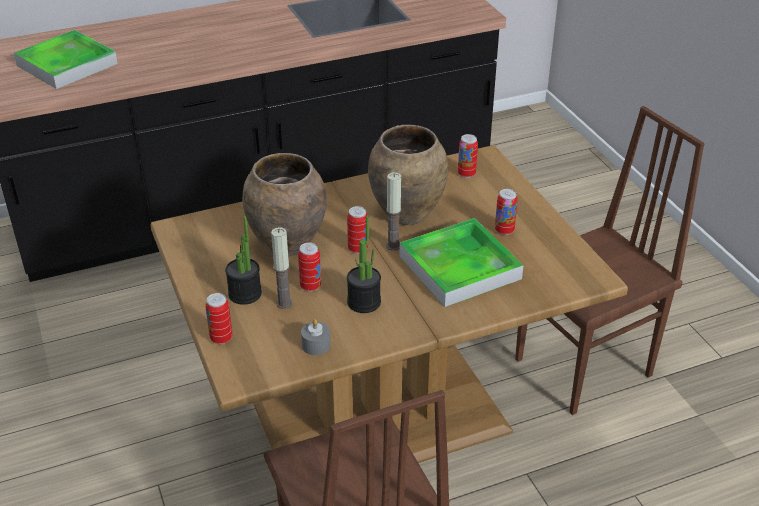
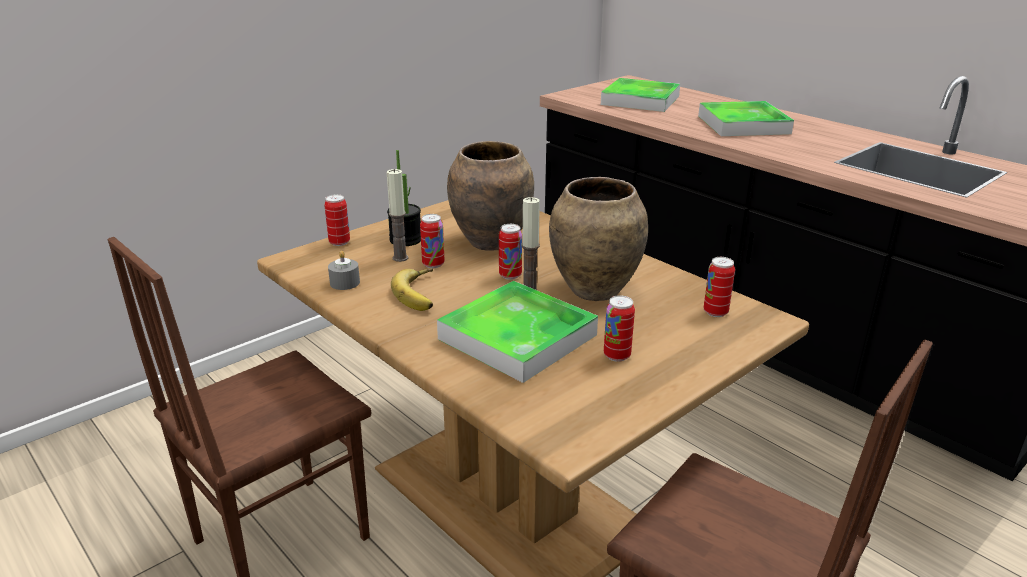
camera: 70 degrees right, 10 degrees down
potted plant [347,216,381,313] -> banana [391,269,433,311]
none -> tray [698,101,794,136]

